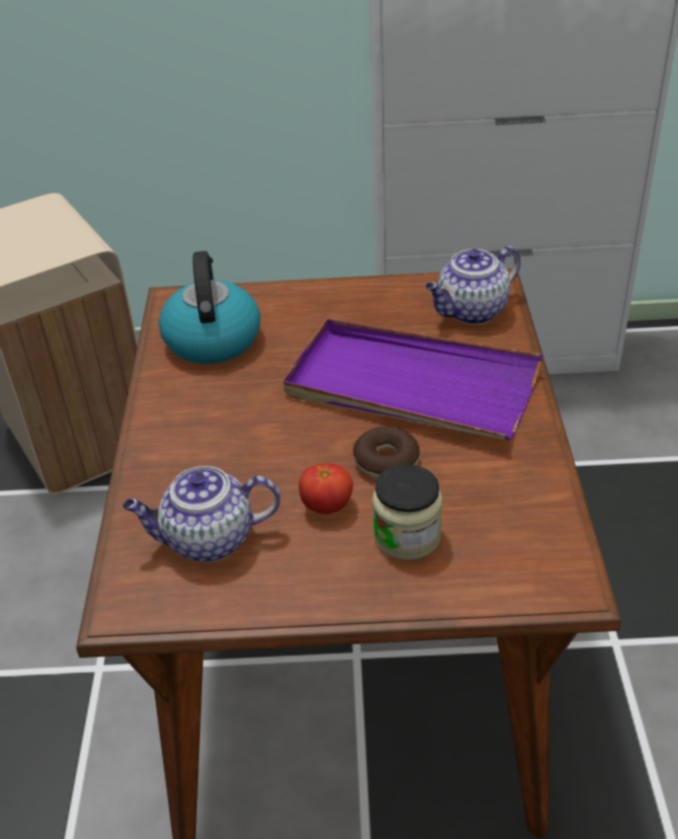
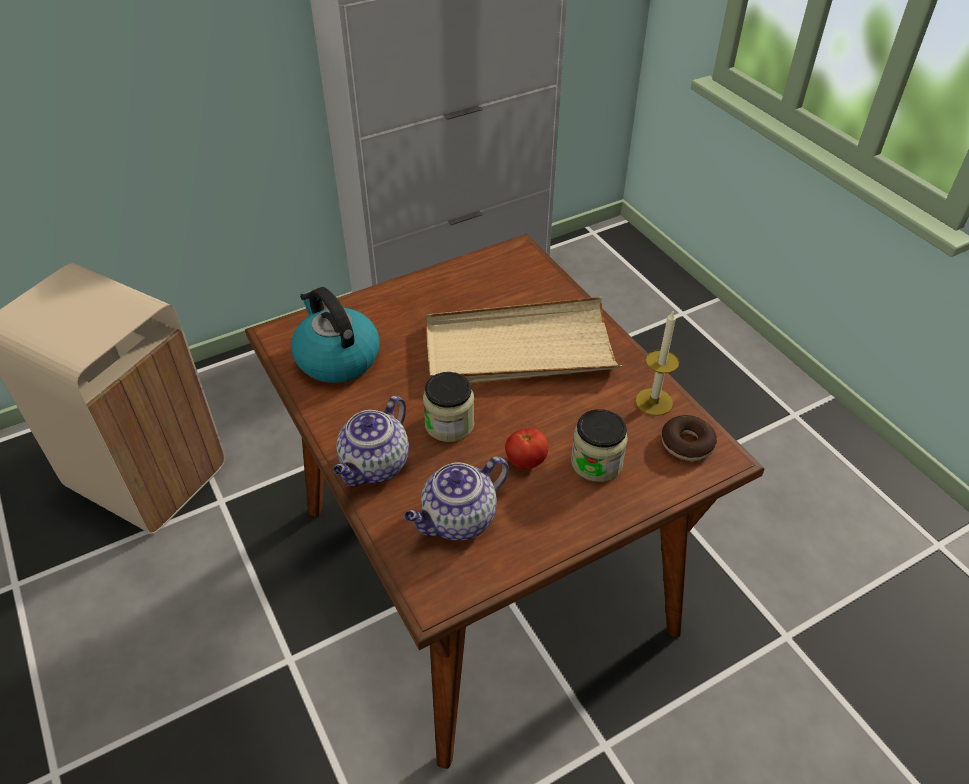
camera: 30 degrees left, 5 degrees up
purple tray [283,319,543,440] -> beige tray [426,297,622,383]
donut [353,426,420,479] -> donut moved to [662,415,717,461]
teapot [425,246,521,325] -> teapot moved to [333,396,409,486]
none -> jar [423,372,475,442]
none -> candle [635,311,679,416]

